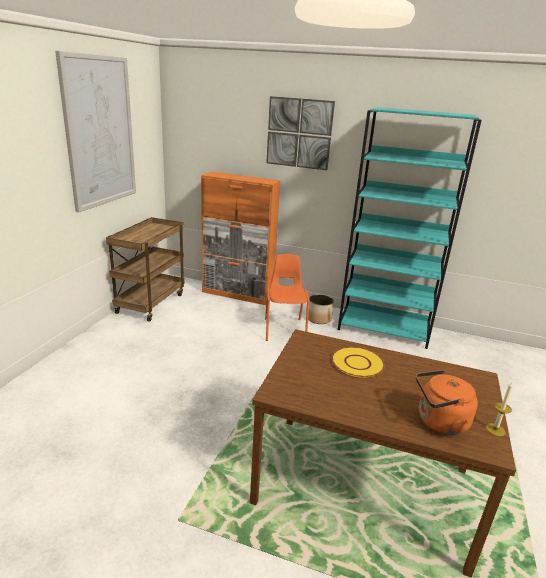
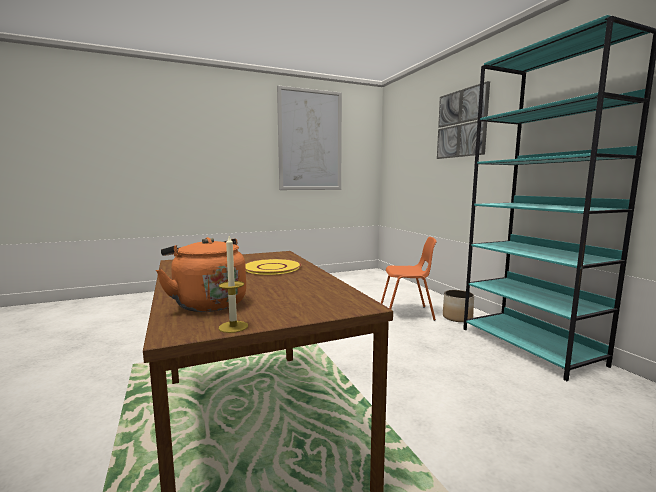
camera: 50 degrees right, 15 degrees down
brown cart [106,217,185,322] -> none
orange cabinet [201,172,281,305] -> none
orange chair [265,254,309,341] -> orange chair turned 45 degrees clockwise [381,237,437,321]

